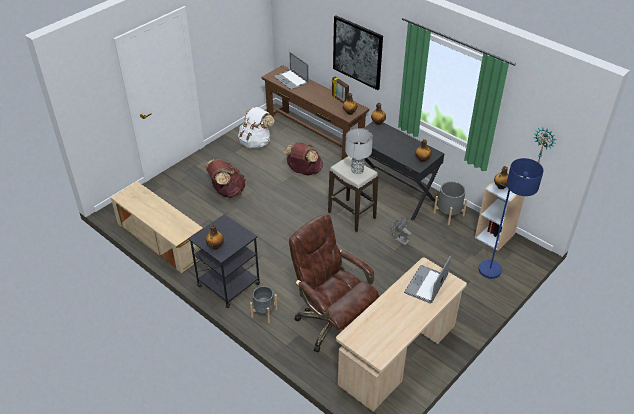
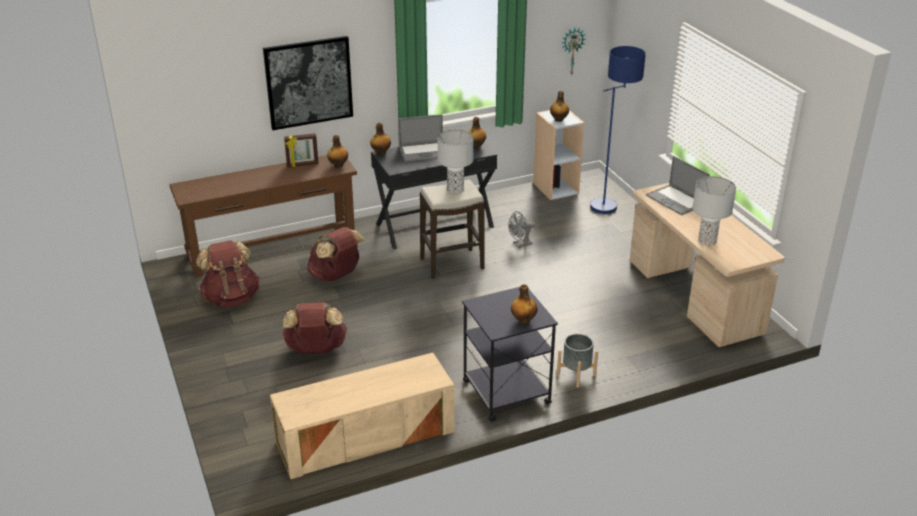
camera: 65 degrees left, 10 degrees down
white backpack [238,106,275,148] -> brown backpack [196,240,259,308]
laptop [274,52,309,90] -> laptop moved to [398,114,443,162]
brown office chair [289,213,379,353] -> none
grey planter [433,181,468,225] -> none
none -> white table lamp [692,176,736,245]

